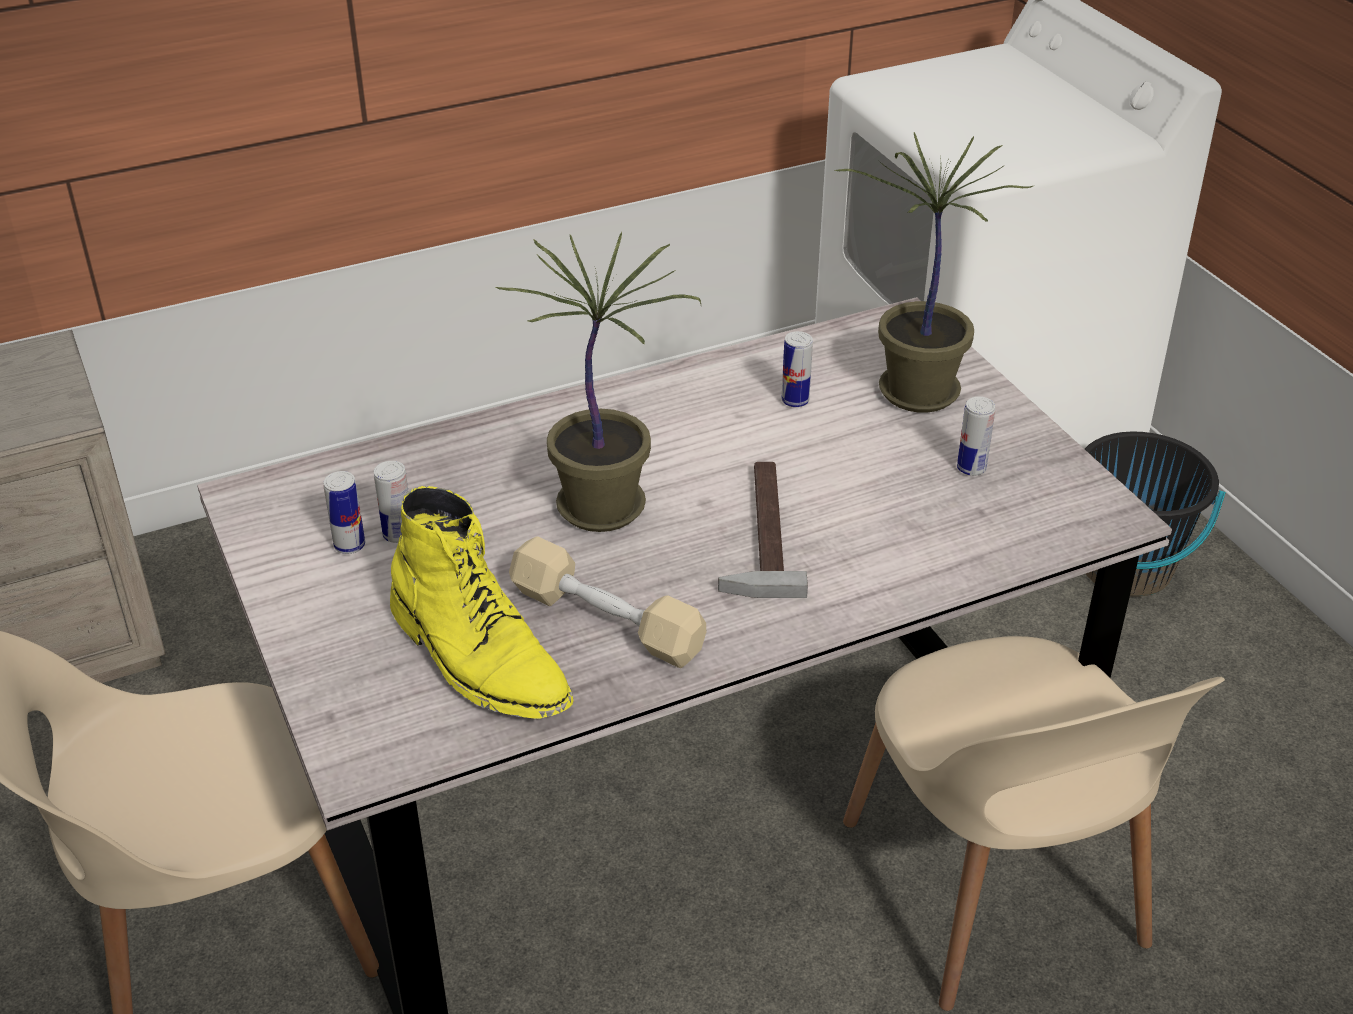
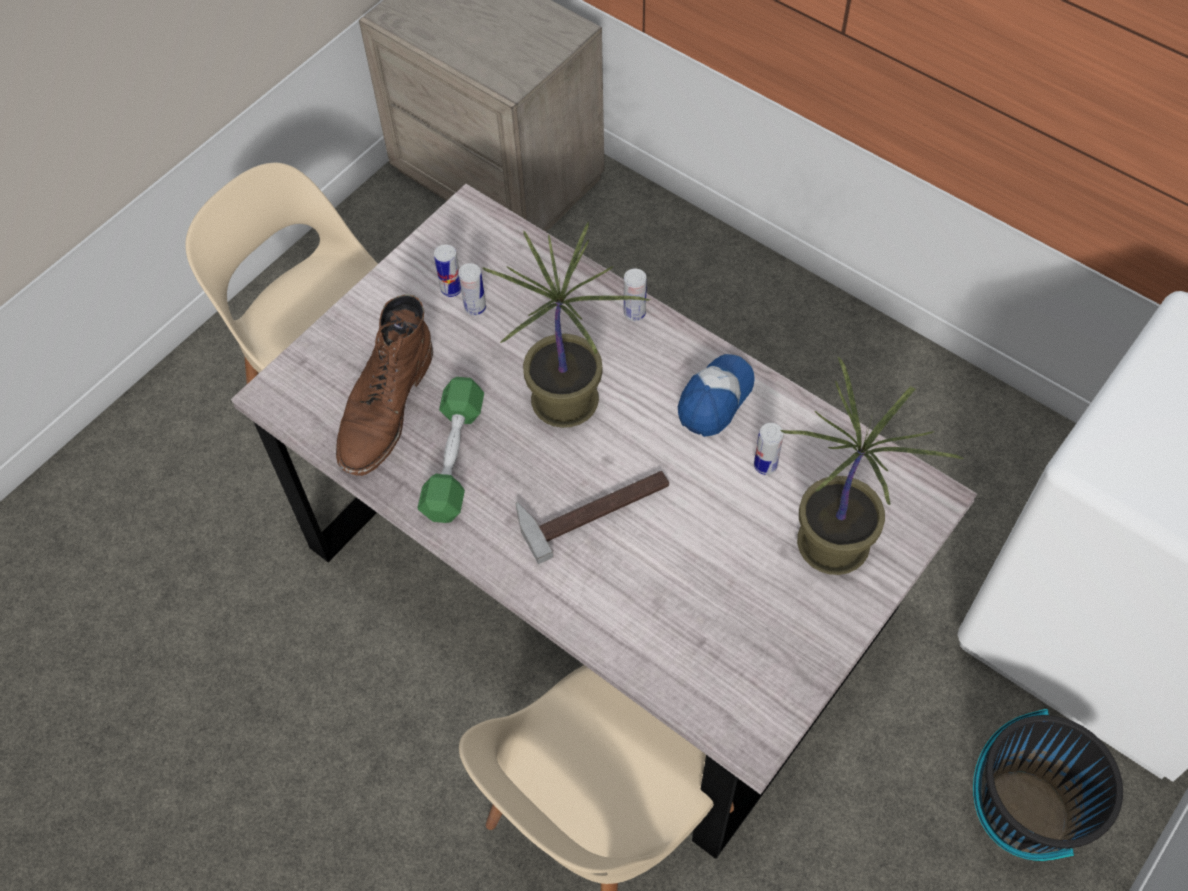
camera: 65 degrees right, 20 degrees up
yellow boot [390,486,574,719] -> brown boot [336,294,433,476]
beige dumbbell [509,536,706,668] -> green dumbbell [417,377,484,523]
can [957,396,995,476] -> can moved to [624,269,647,321]
none -> cap [678,354,755,437]

